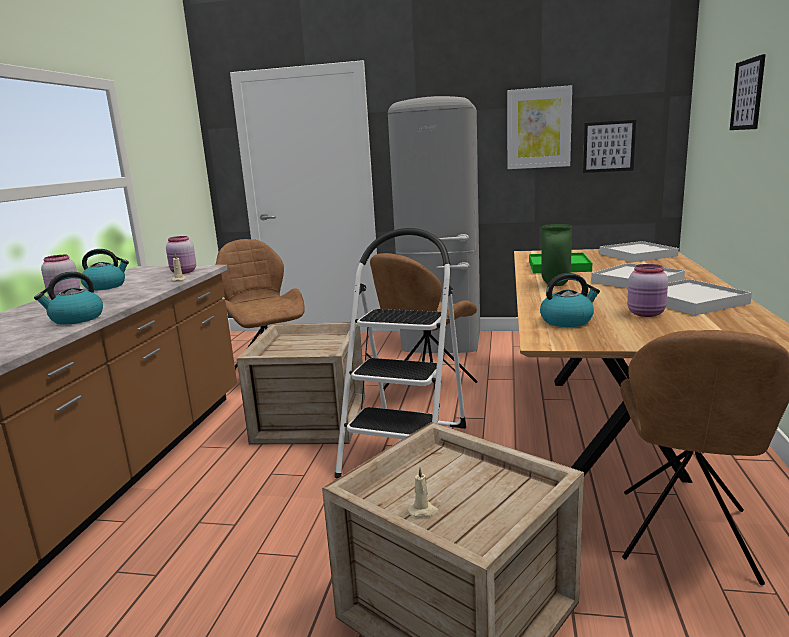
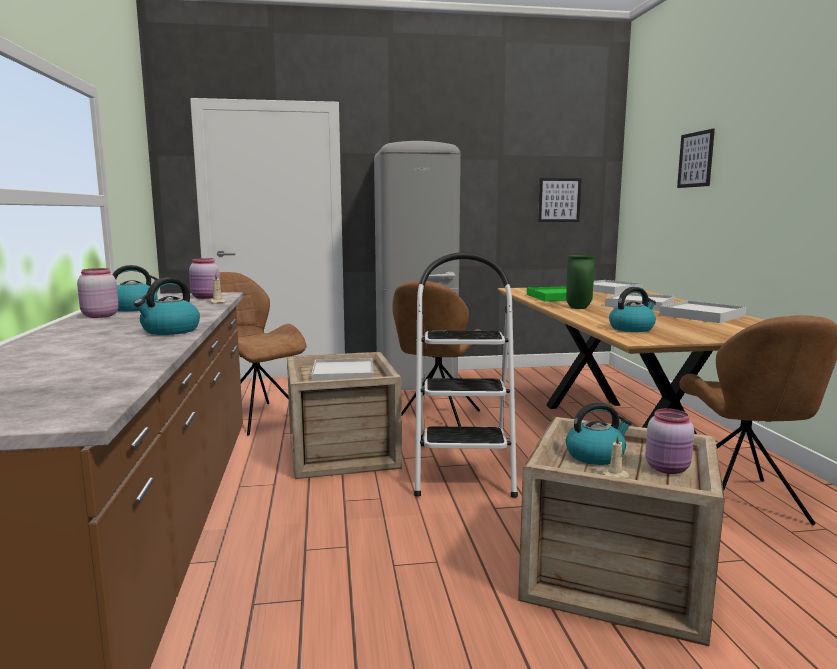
camera: 20 degrees left, 5 degrees down
picture [507,85,572,169] -> none
pink jar [627,264,668,317] -> pink jar moved to [645,408,694,474]
none -> white tray [311,358,374,381]
none -> kettle [566,403,632,465]

